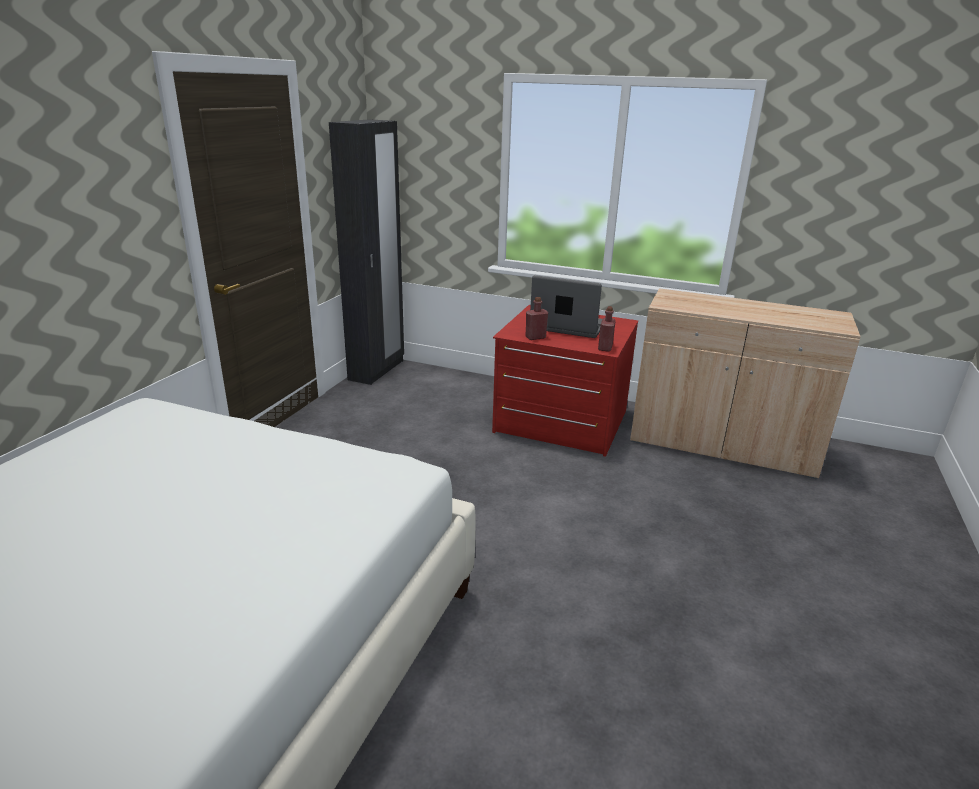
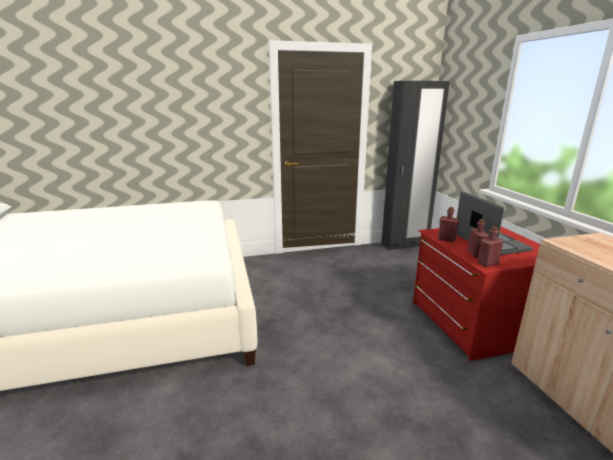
camera: 55 degrees right, 5 degrees down
none -> red bottle [468,219,489,258]

